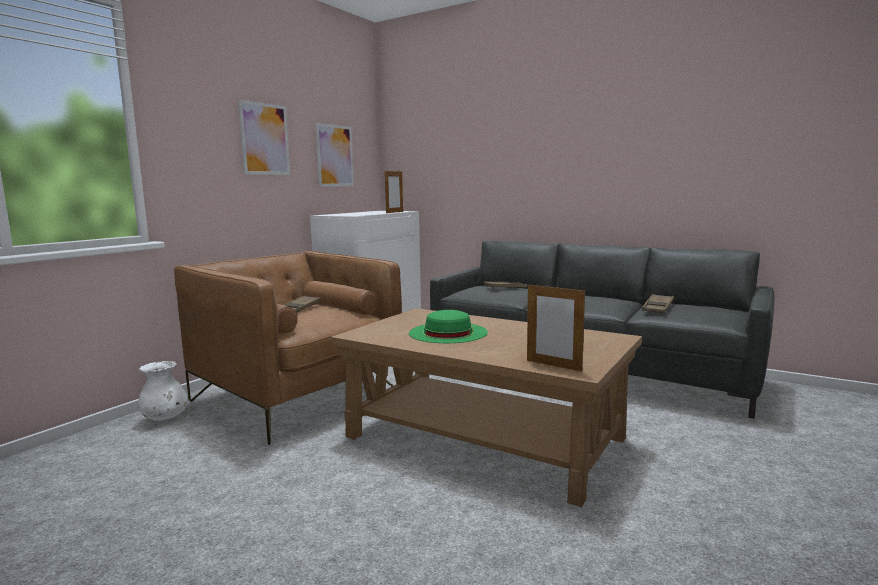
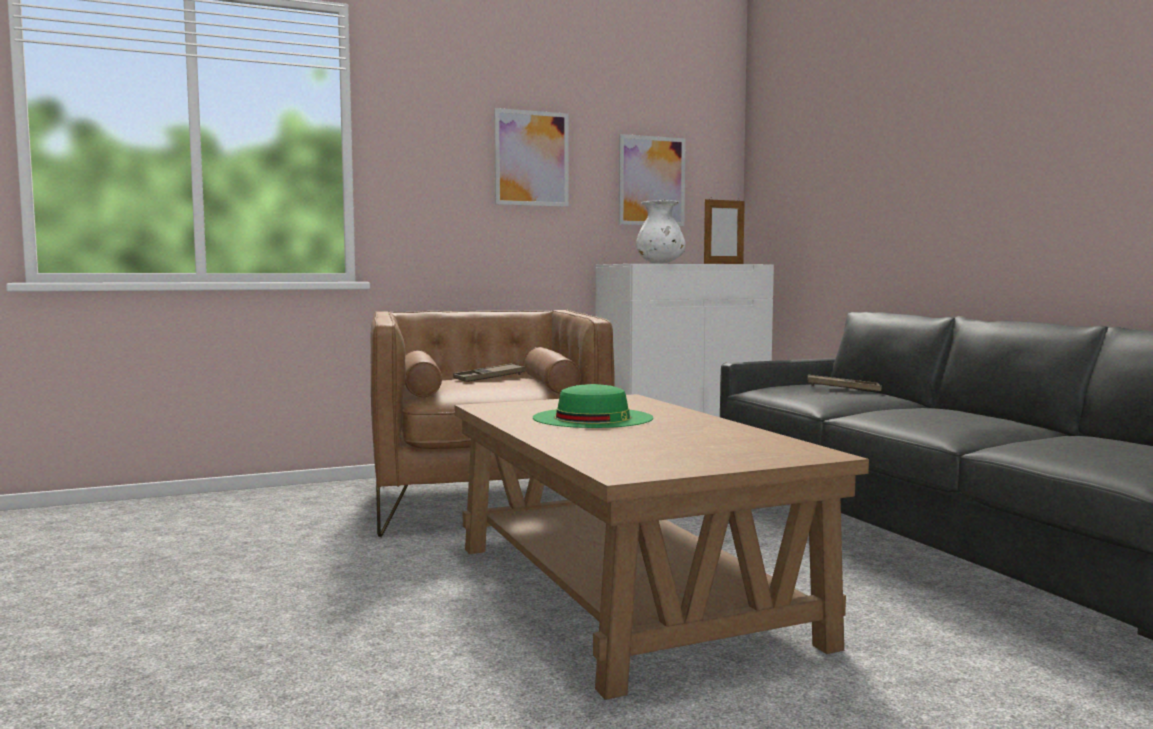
camera: 35 degrees right, 5 degrees down
white vase [138,361,188,421] -> white vase moved to [636,200,686,264]
picture frame [527,283,585,371] -> none
brown tray [642,294,674,313] -> none

